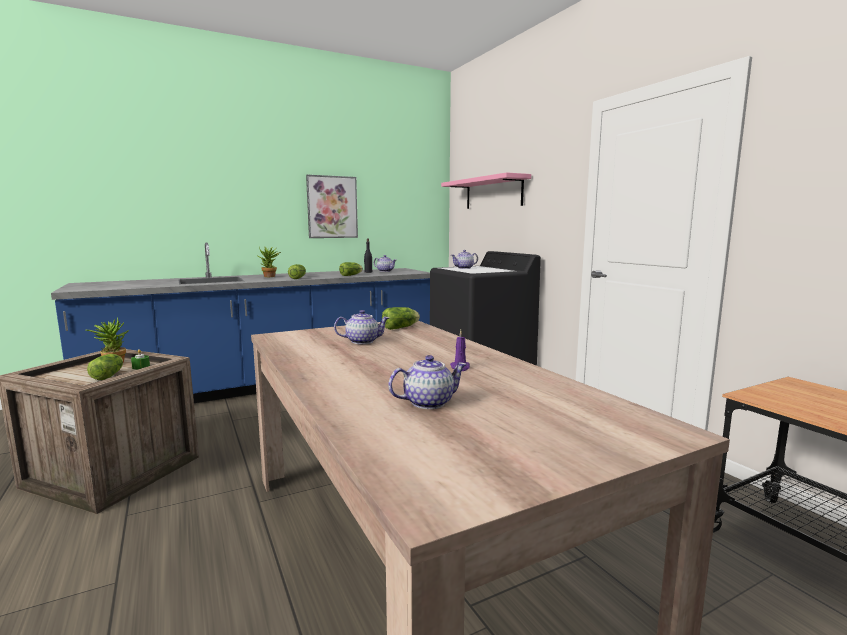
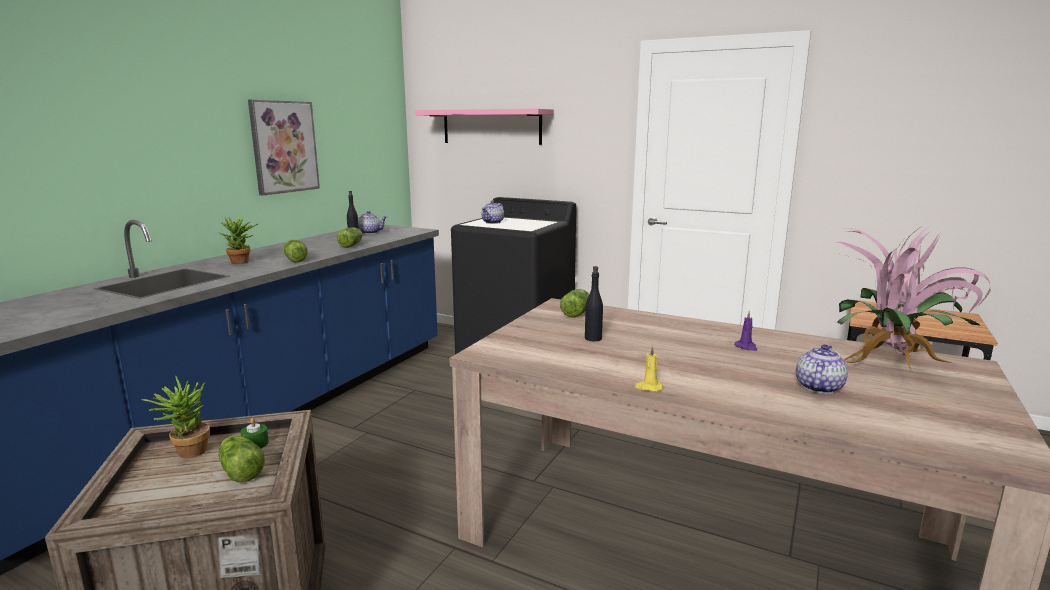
camera: 35 degrees left, 5 degrees up
teapot [334,310,389,344] -> black bottle [585,266,603,341]
none -> yellow candle [634,345,663,392]
none -> potted plant [836,226,991,373]

